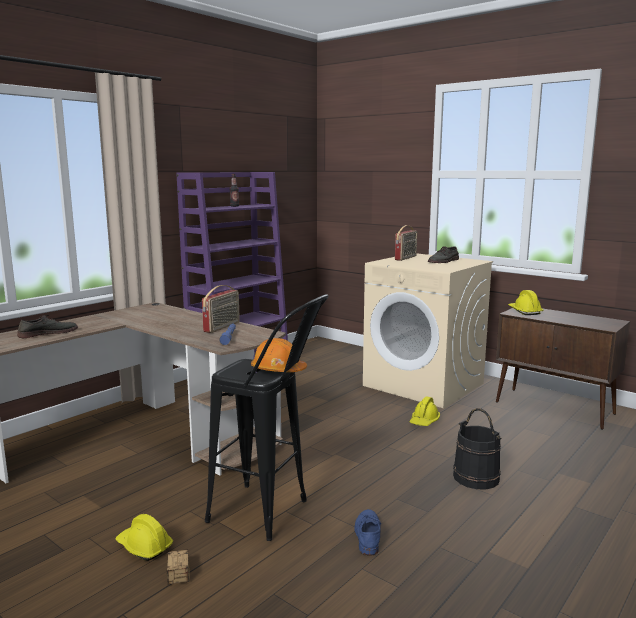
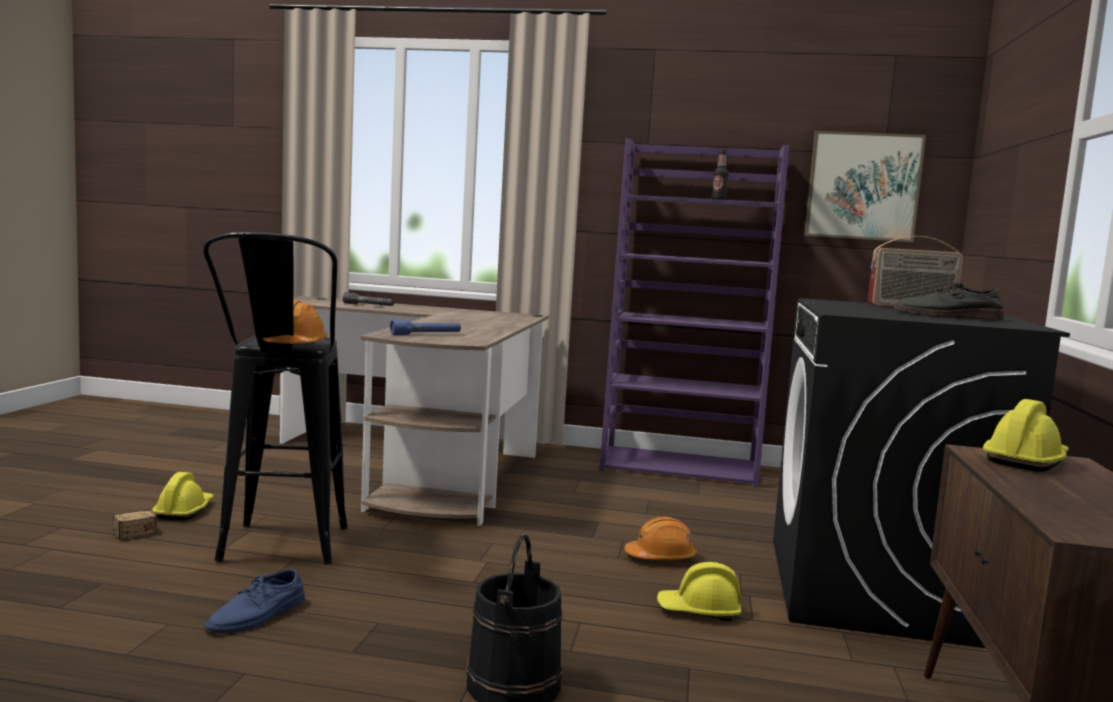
camera: 60 degrees right, 5 degrees down
grey shoe [17,315,78,338] -> grey flashlight [343,292,394,306]
radio [202,285,240,333] -> none
blue shoe [354,509,381,556] -> blue shoe turned 150 degrees clockwise [205,569,305,634]
beige washing machine [363,254,493,408] -> black washing machine [773,298,1070,648]
none -> orange hard hat [624,516,697,560]
none -> picture [804,131,926,242]

